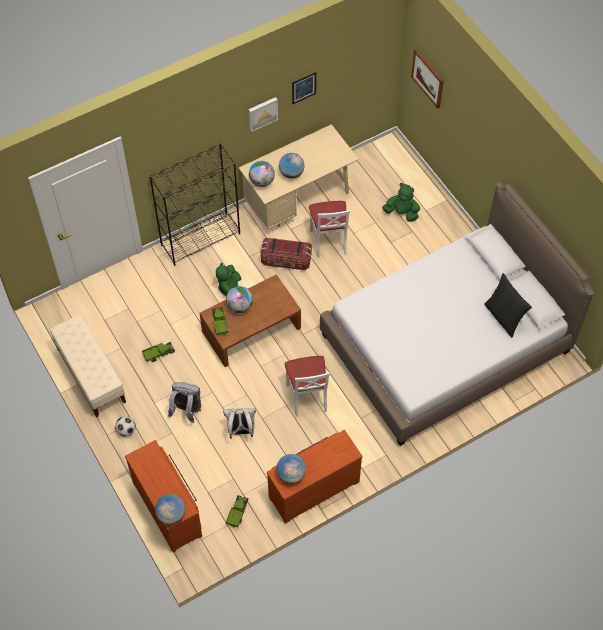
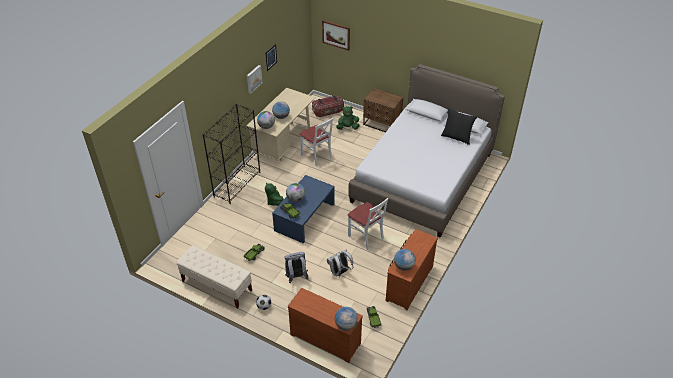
camera: 30 degrees left, 15 degrees down
brown coffee table [200,274,301,367] -> blue coffee table [272,175,334,243]
storage box [260,238,312,270] -> storage box moved to [312,95,344,117]
none -> brown nightstand [363,88,403,132]

